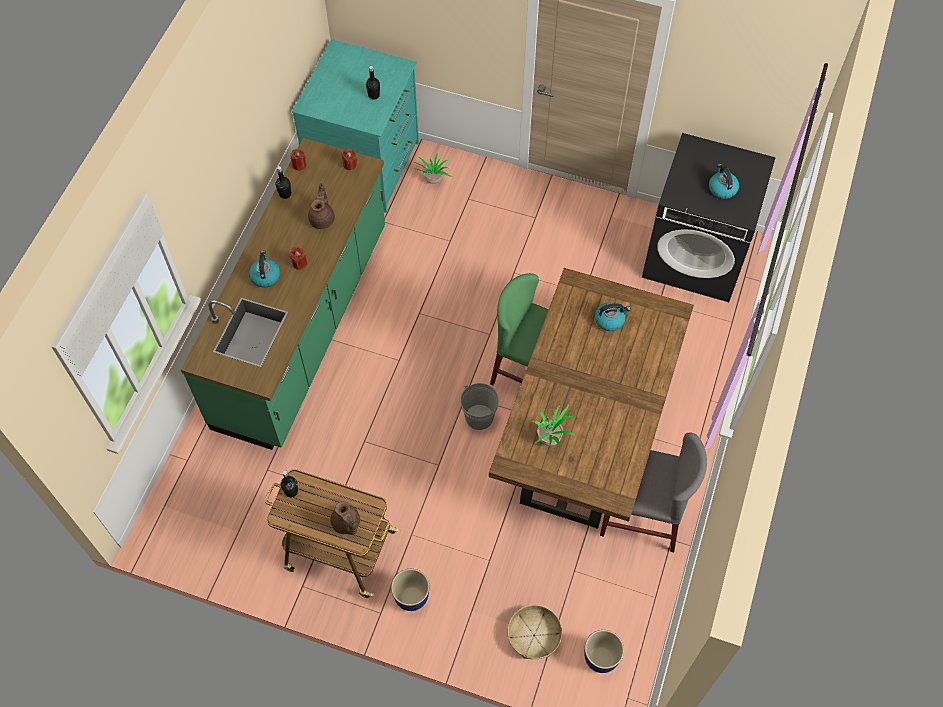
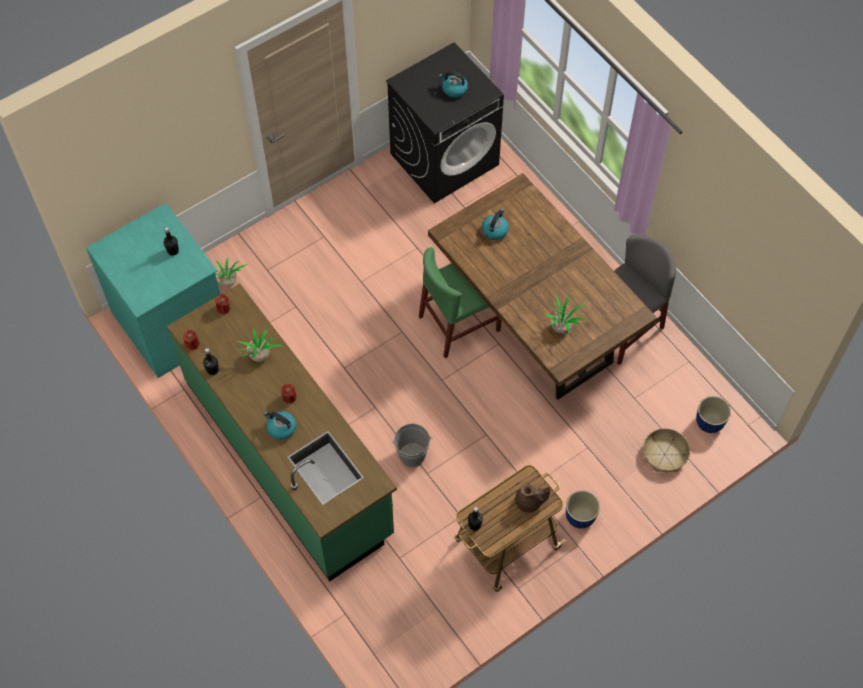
camera: 55 degrees left, 0 degrees up
brown teapot [308,183,335,229] -> potted plant [237,329,283,362]
grey bucket [460,383,499,430] -> grey bucket moved to [392,424,433,467]

